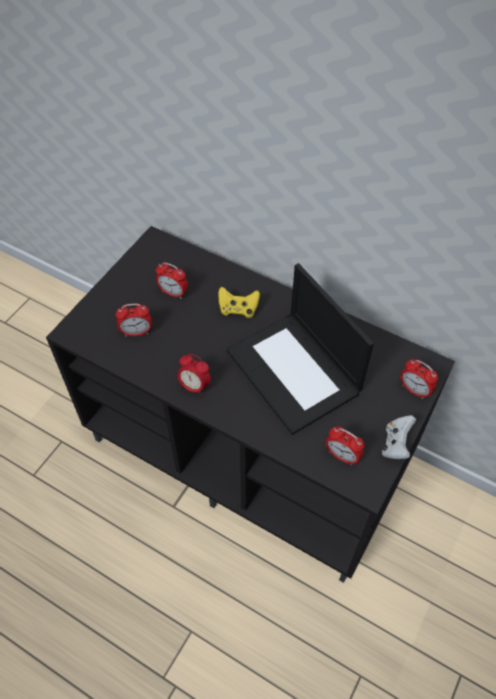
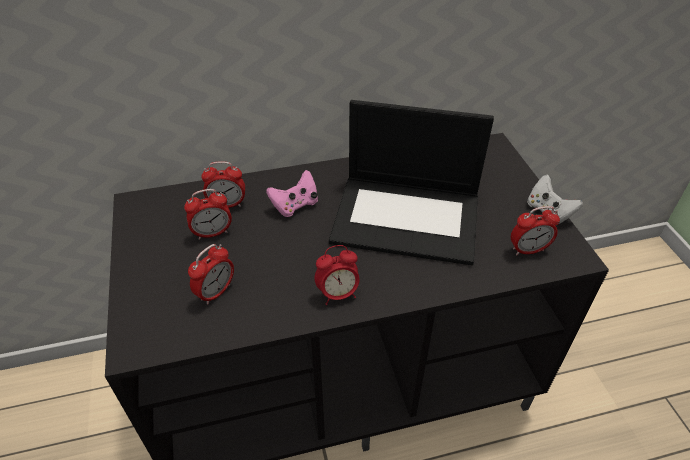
camera: 45 degrees left, 10 degrees down
yellow game controller [218,287,260,318] -> pink game controller [266,170,318,217]
alarm clock [400,359,438,399] -> alarm clock moved to [201,161,245,208]

